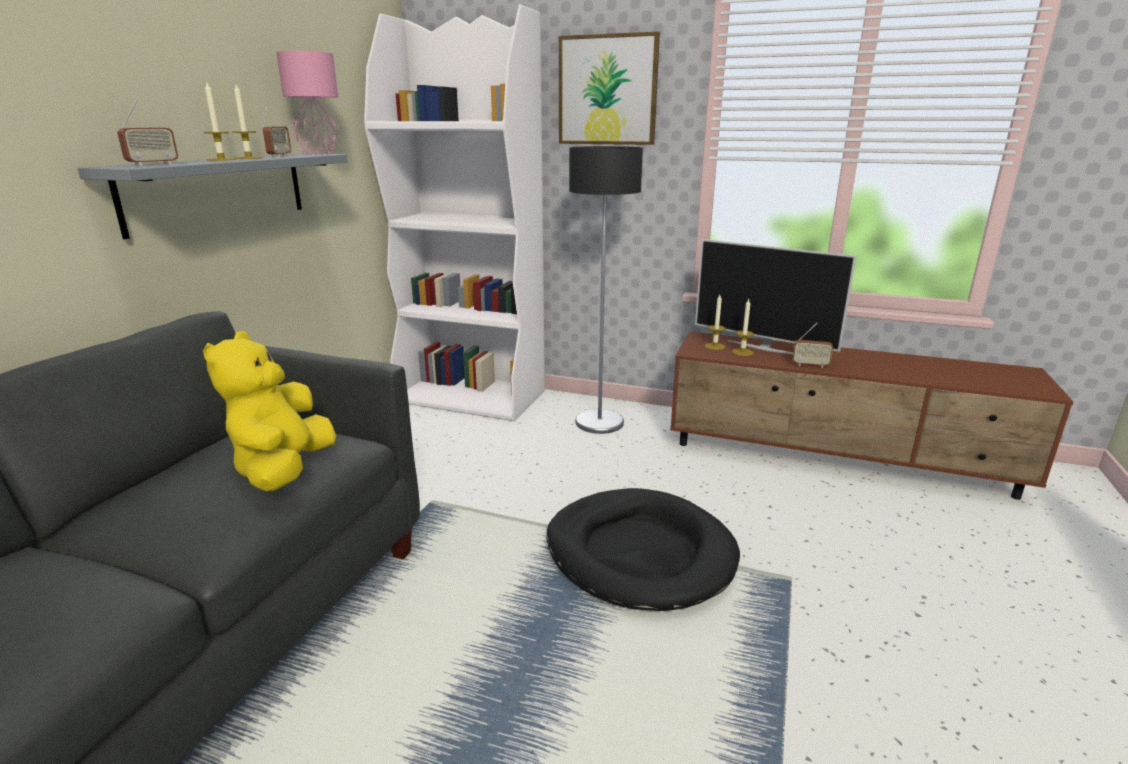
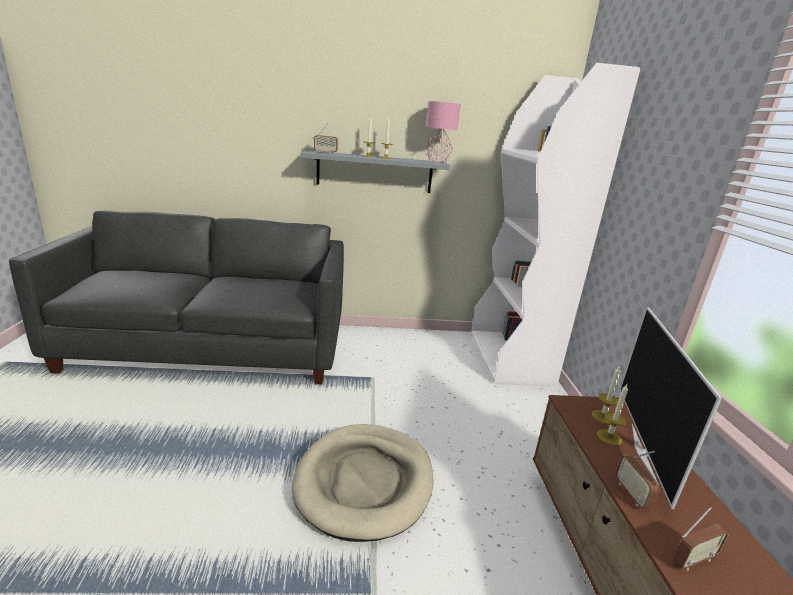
camera: 65 degrees right, 0 degrees up
yellow plush toy [203,331,336,491] -> none
radio [262,104,291,157] -> radio moved to [673,507,729,571]
black dog bed [547,488,740,611] -> beige dog bed [292,424,434,542]
picture [559,31,660,145] -> none
floor lamp [569,146,643,434] -> none

